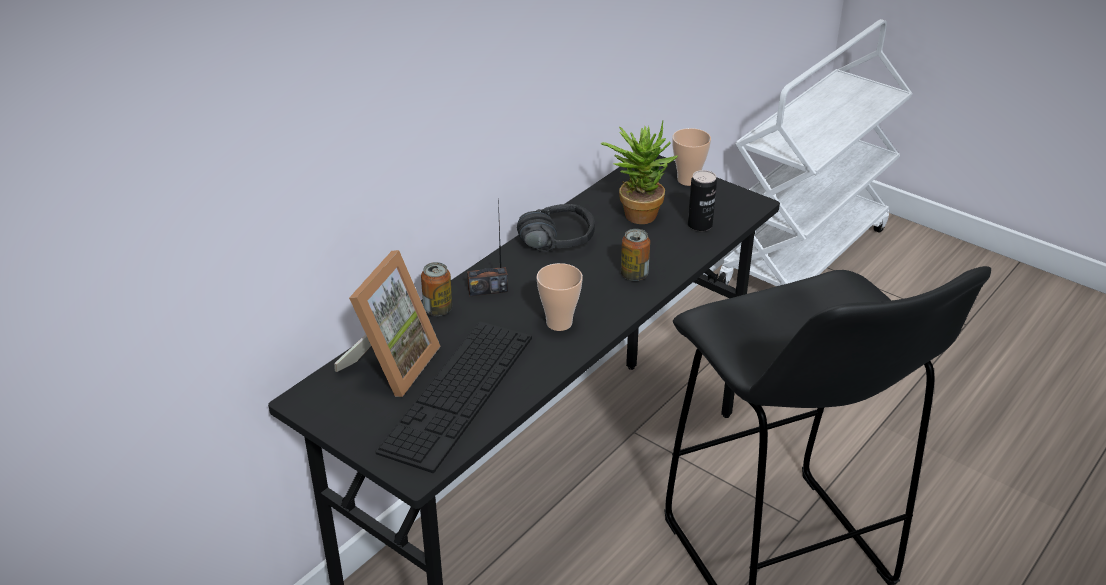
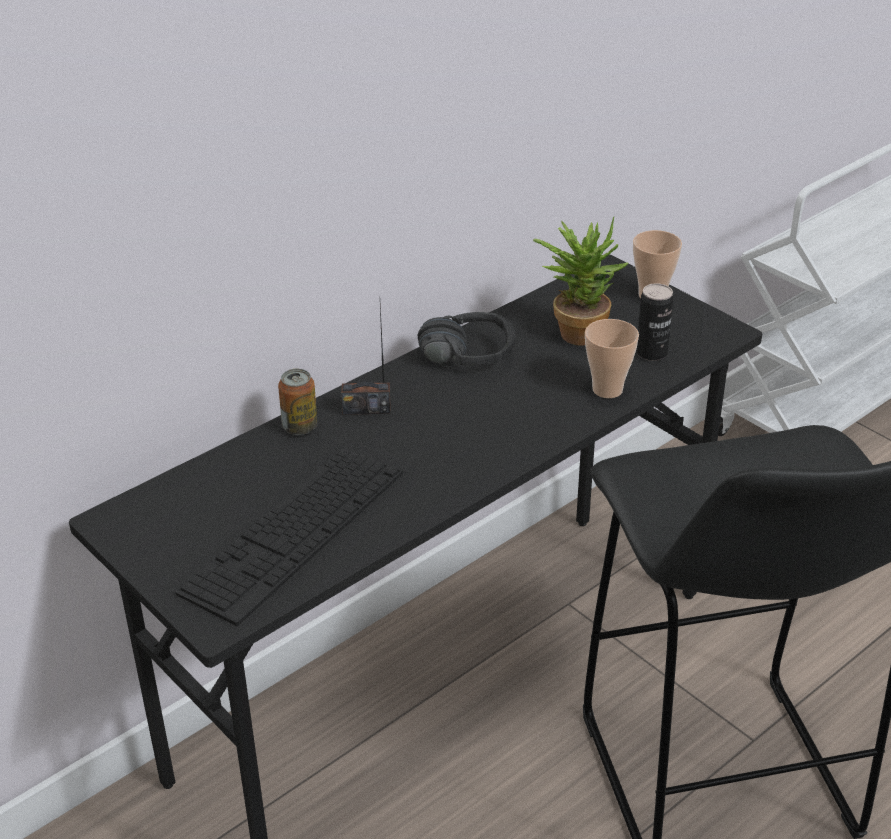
camera: 10 degrees right, 0 degrees up
picture frame [334,250,441,397] -> none
cup [537,263,583,331] -> cup moved to [585,319,639,398]
can [621,229,650,281] -> none

